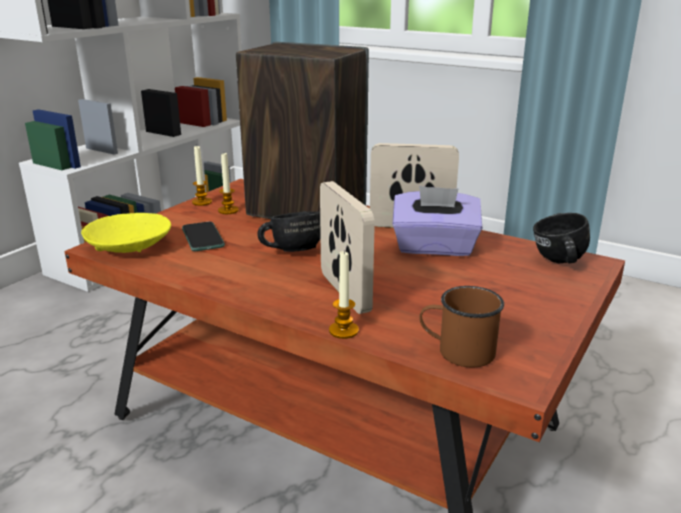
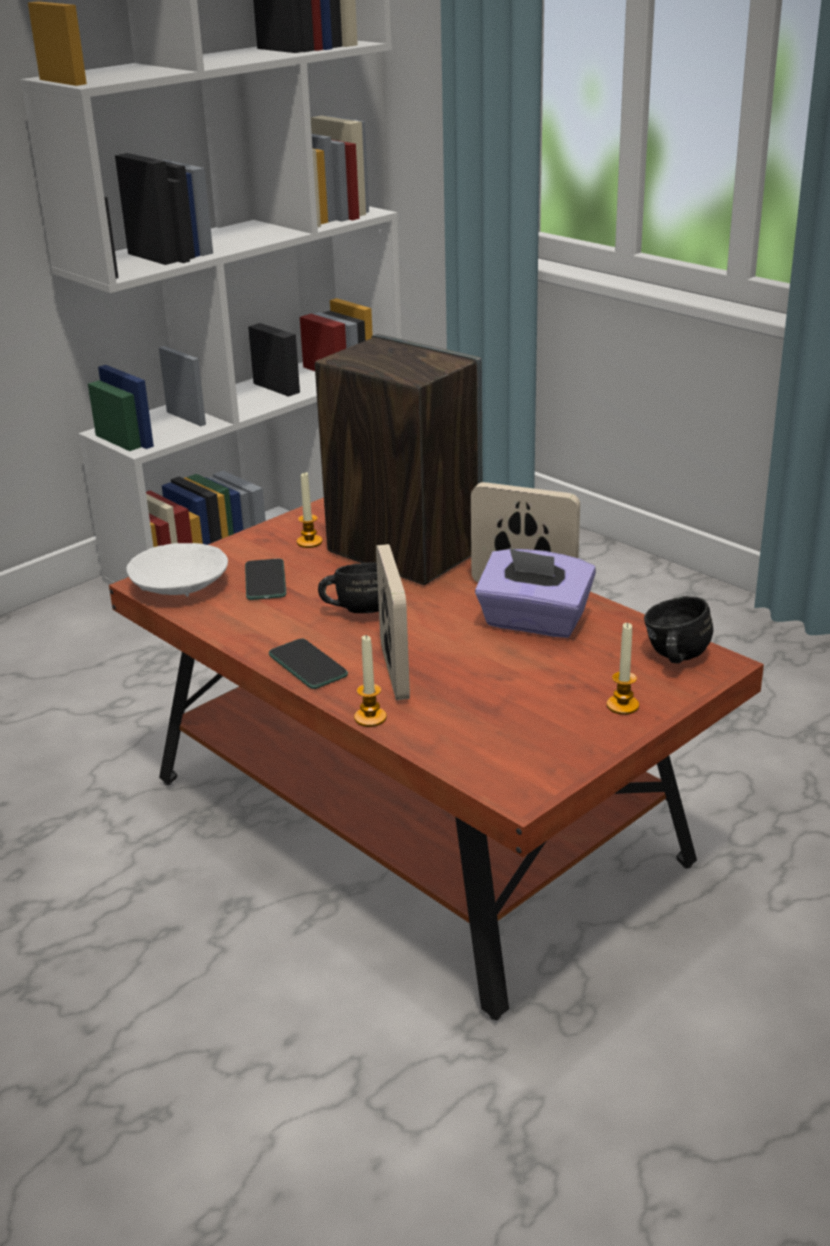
camera: 15 degrees right, 5 degrees up
yellow bowl [81,213,171,253] -> white bowl [126,543,228,597]
candle [192,146,212,206] -> candle moved to [607,622,639,715]
brown mug [419,286,504,367] -> none
none -> phone [269,639,348,689]

